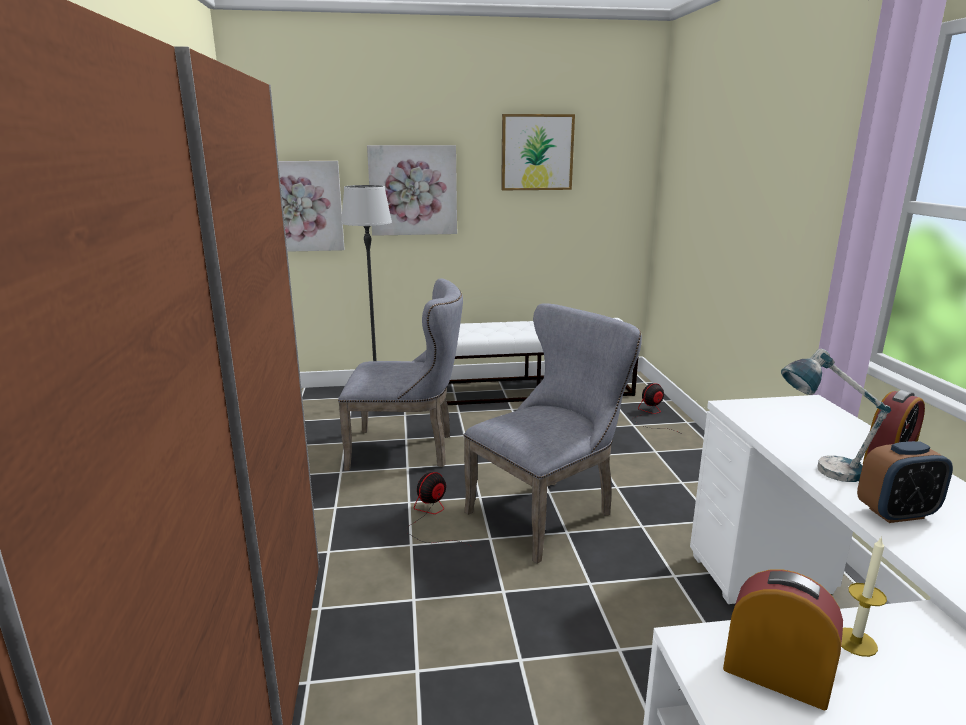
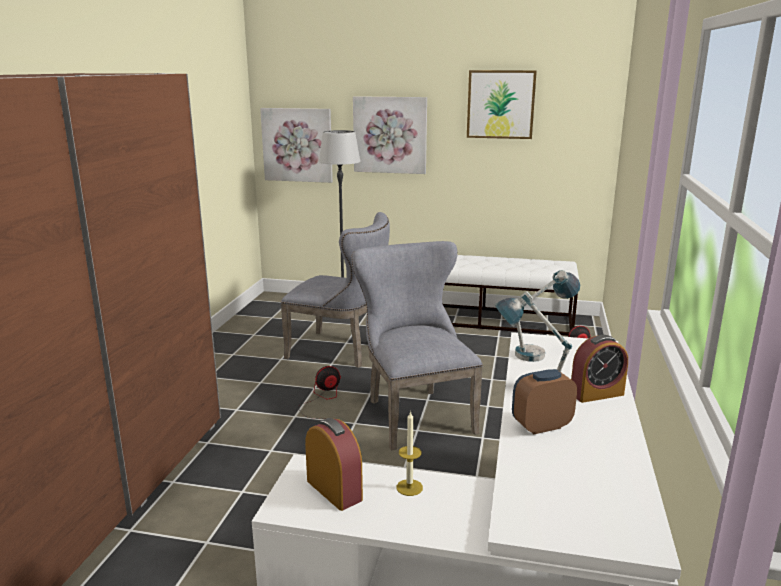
camera: 20 degrees right, 0 degrees up
grey chair [463,303,642,564] -> grey chair turned 90 degrees counterclockwise [351,241,483,450]
alarm clock [857,441,953,523] -> alarm clock turned 150 degrees clockwise [512,369,577,435]
none -> table lamp [515,270,580,362]

